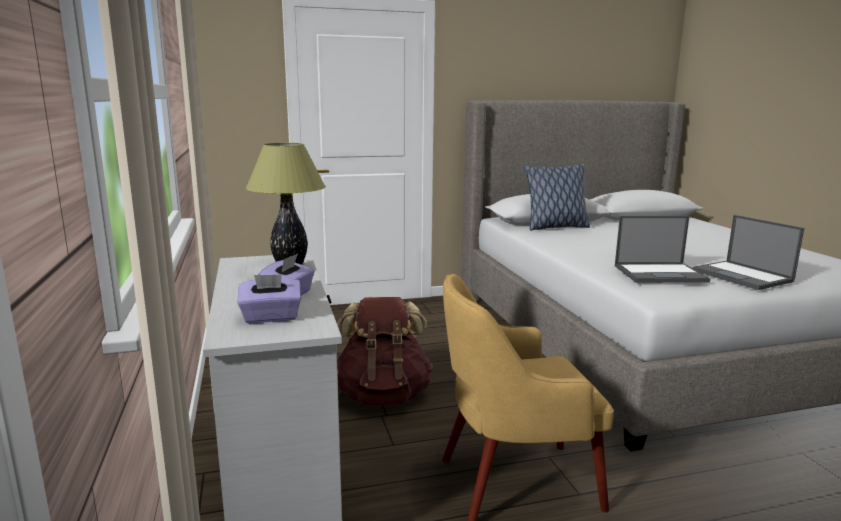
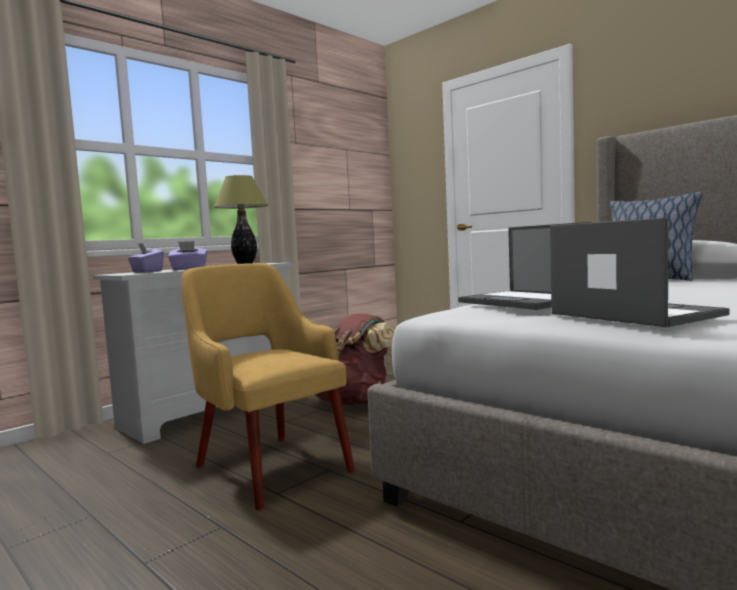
camera: 60 degrees right, 10 degrees down
laptop [692,215,804,290] -> laptop turned 120 degrees clockwise [550,217,730,327]

